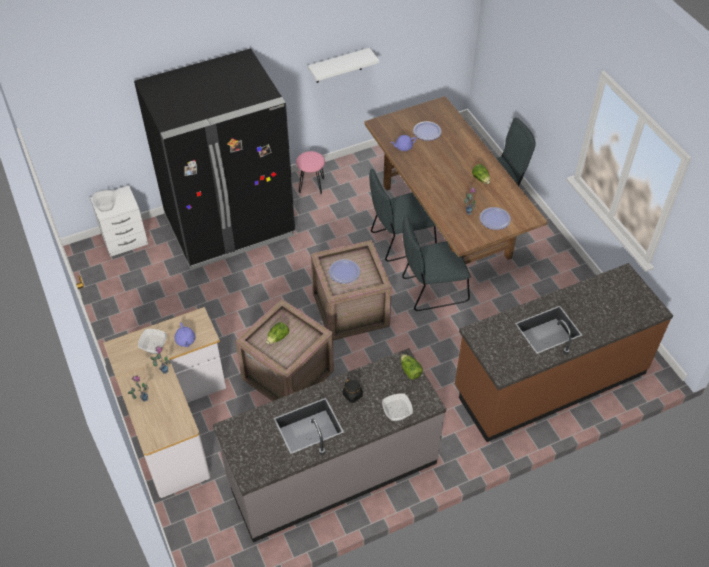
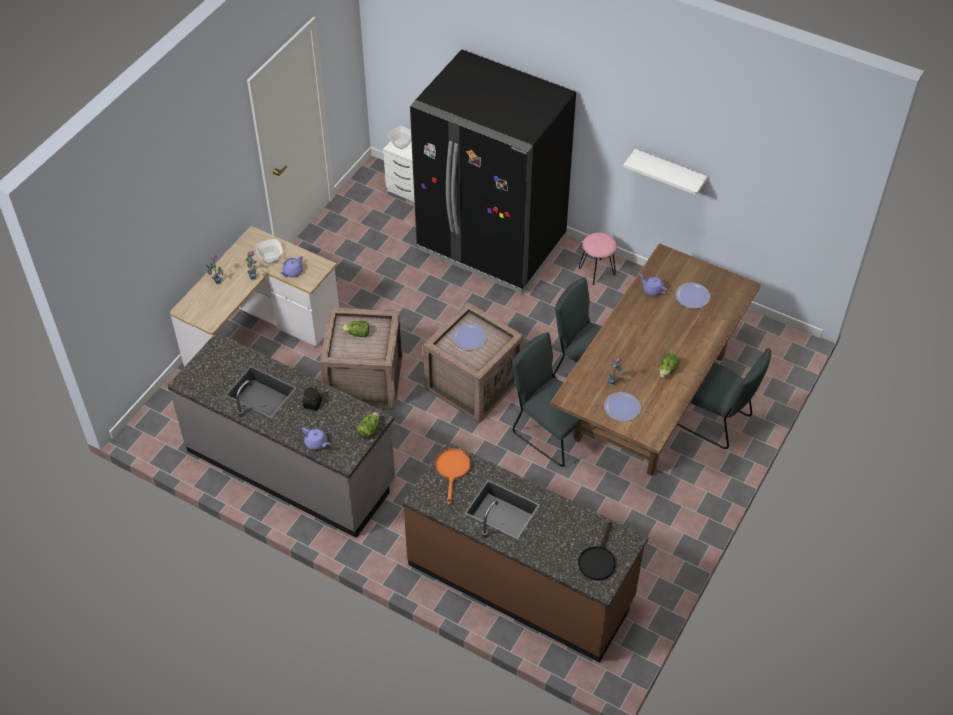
camera: 55 degrees right, 0 degrees up
bowl [382,393,413,421] -> purple teapot [302,427,330,450]
none -> orange frying pan [435,448,471,505]
none -> black frying pan [578,521,616,580]

